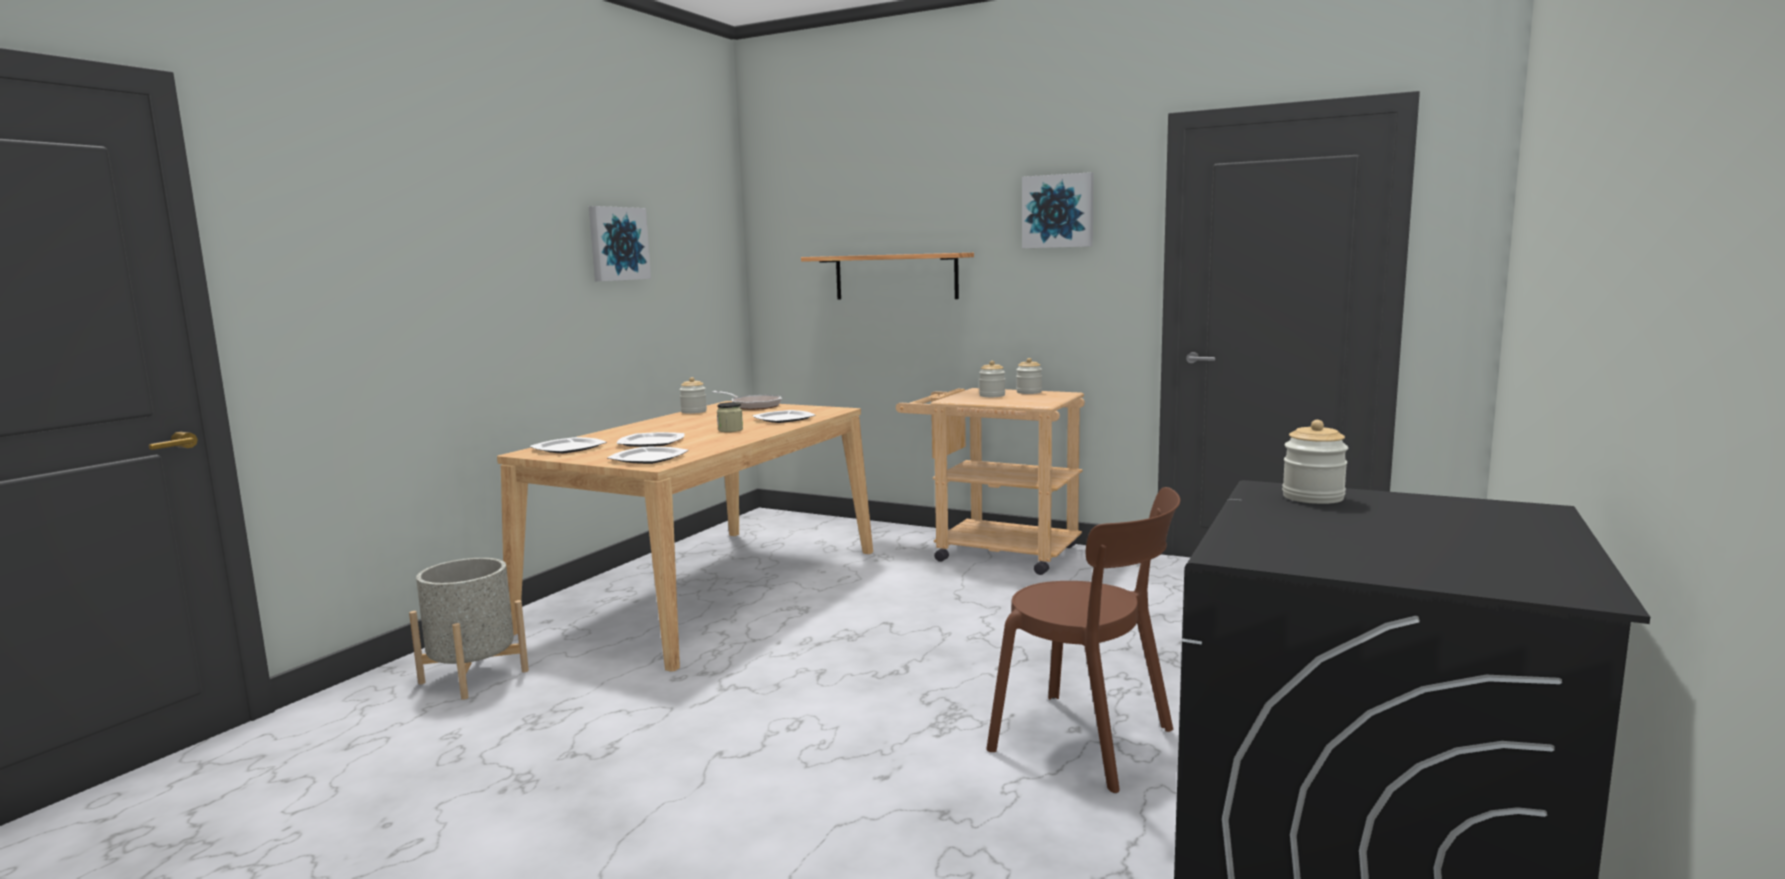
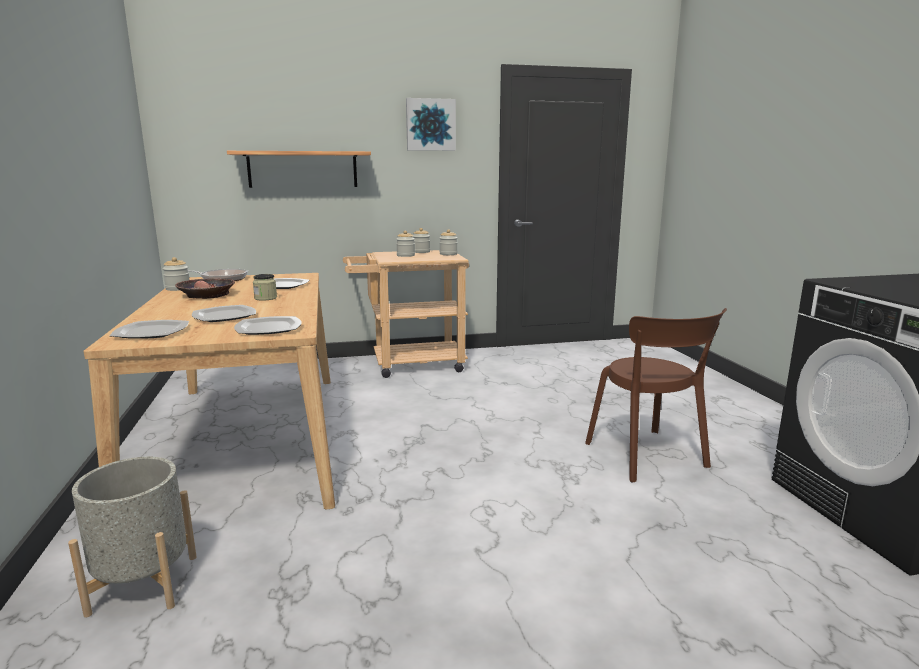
camera: 40 degrees left, 5 degrees up
picture [589,206,651,281] -> none
brown chair [986,487,1180,793] -> brown chair turned 75 degrees clockwise [585,308,727,483]
jar [1282,420,1348,504] -> jar moved to [439,230,458,255]
none -> bowl [175,279,235,299]

